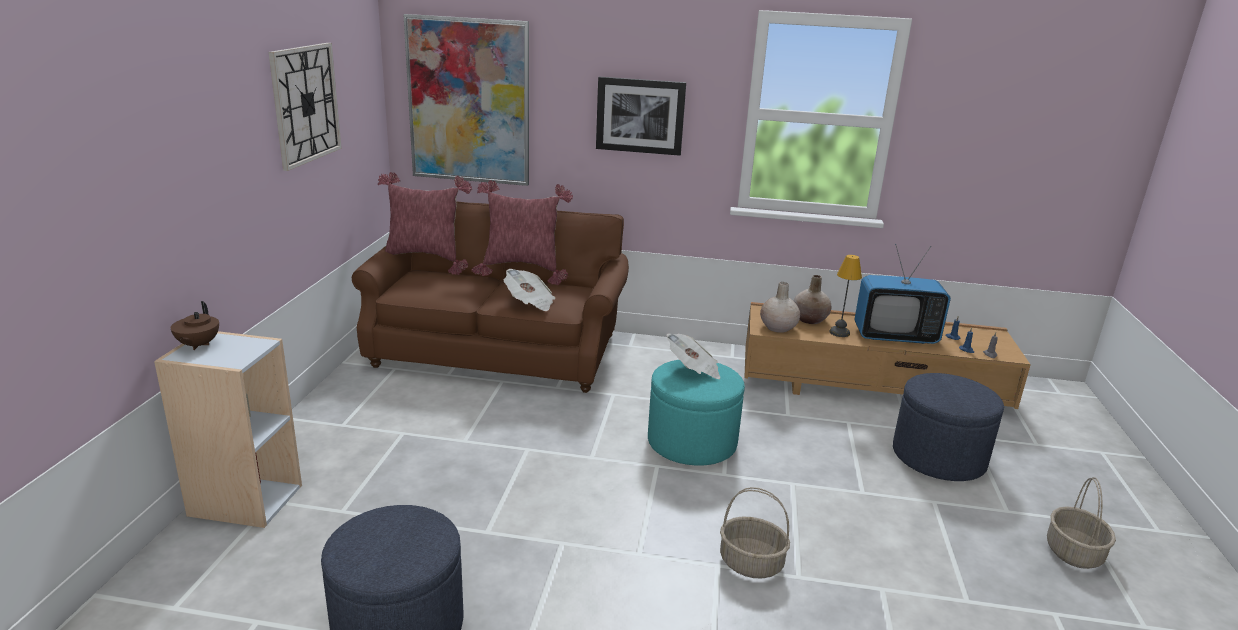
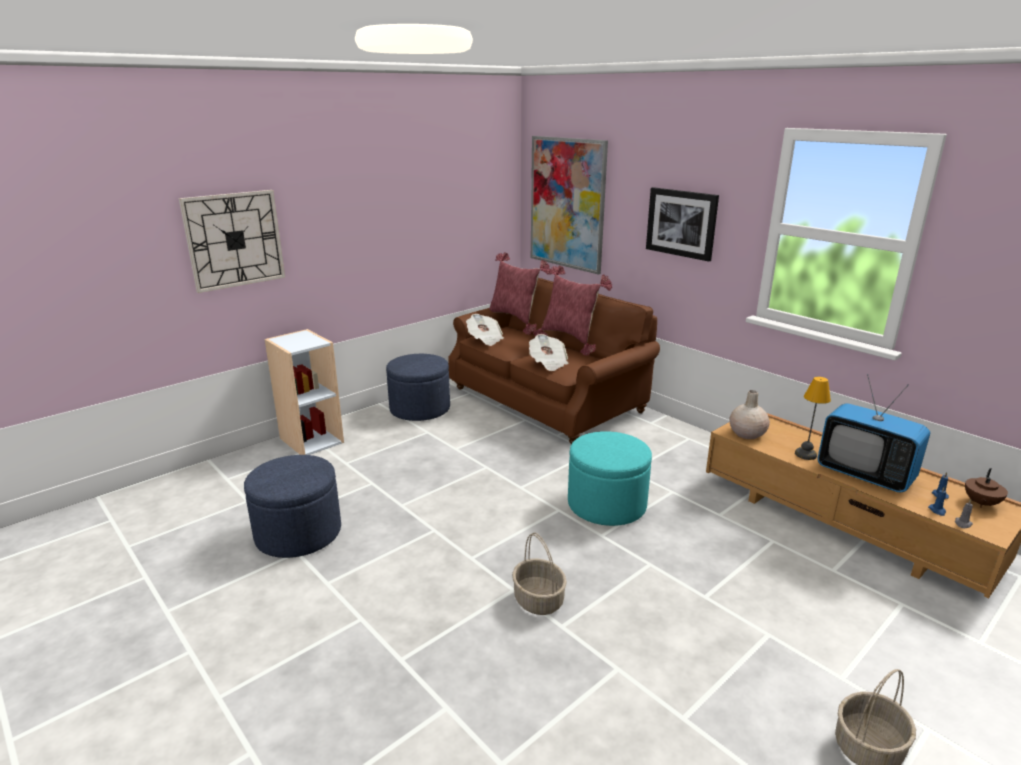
camera: 40 degrees right, 0 degrees up
brown teapot [171,301,219,350] -> brown teapot moved to [965,468,1008,508]
wall clock [269,43,342,171] -> wall clock moved to [179,190,285,293]
newspaper [666,333,720,379] -> newspaper moved to [466,314,504,346]
beige vase [793,275,831,324] -> none
blue ottoman [893,373,1004,481] -> blue ottoman moved to [386,354,450,421]

